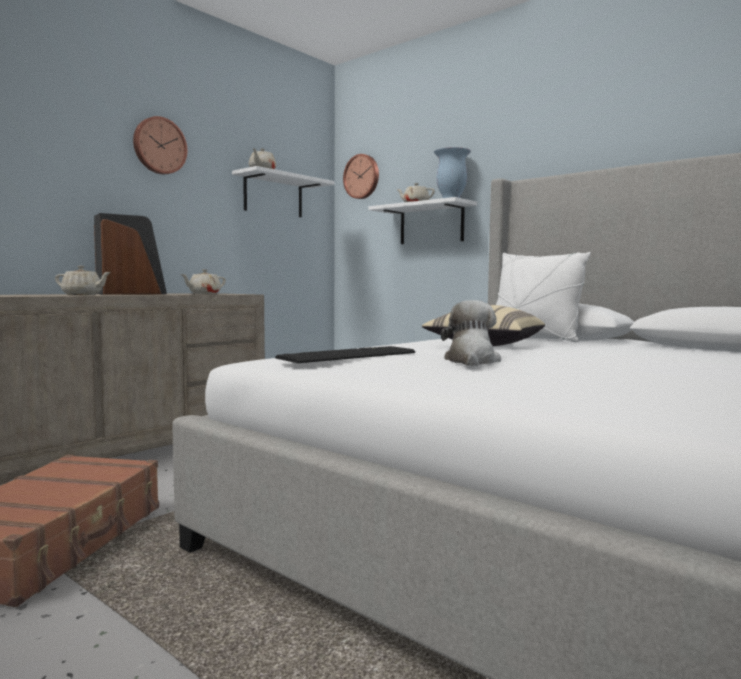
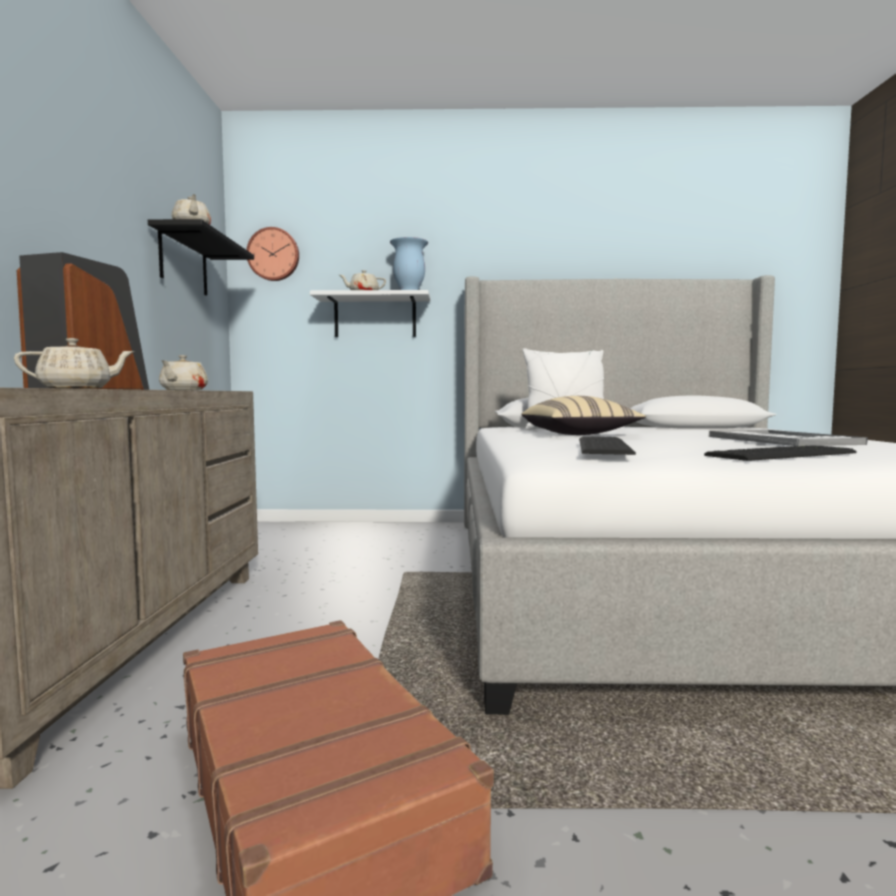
camera: 40 degrees left, 0 degrees up
wall clock [133,116,187,174] -> none
white shelf [232,166,335,217] -> black shelf [148,219,254,295]
plush toy [441,300,501,366] -> none
none -> keyboard [704,445,857,461]
none -> tray [708,430,868,446]

